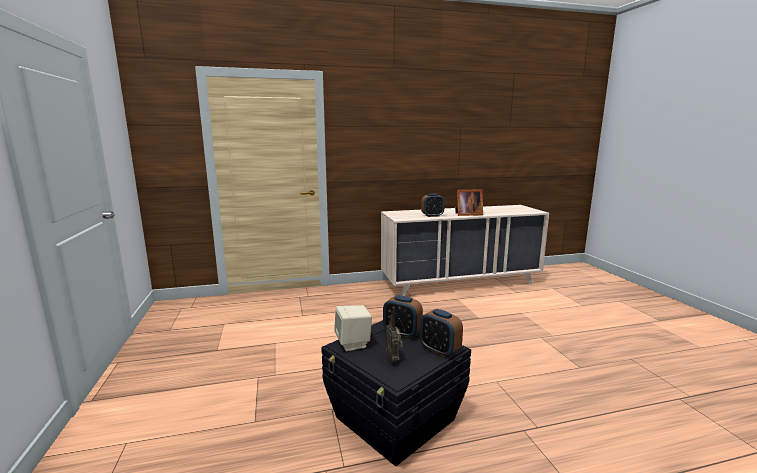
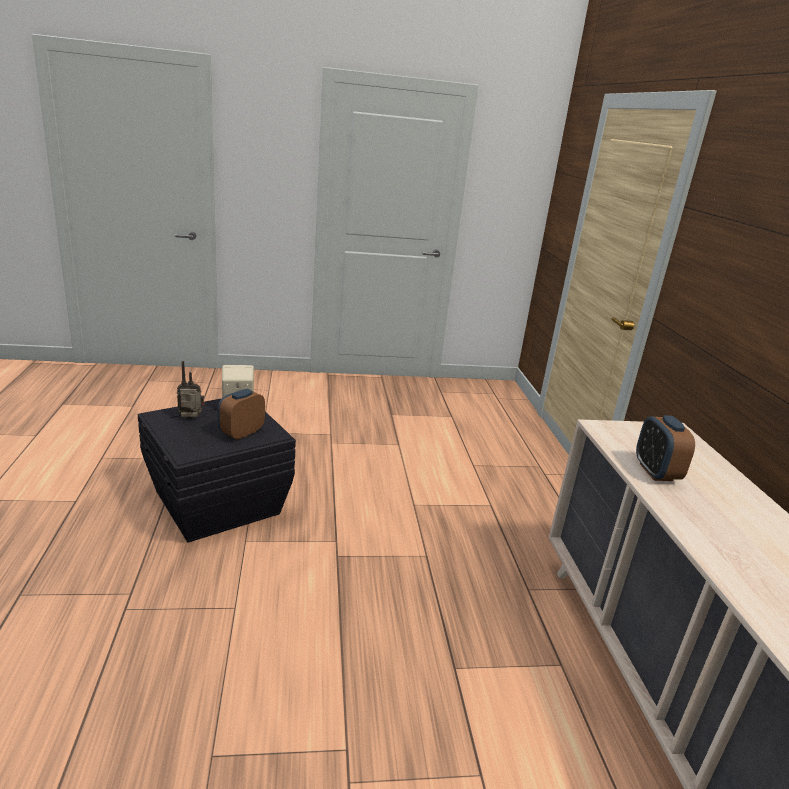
camera: 95 degrees right, 10 degrees up
alarm clock [420,309,463,357] -> none
picture frame [455,189,483,216] -> none

